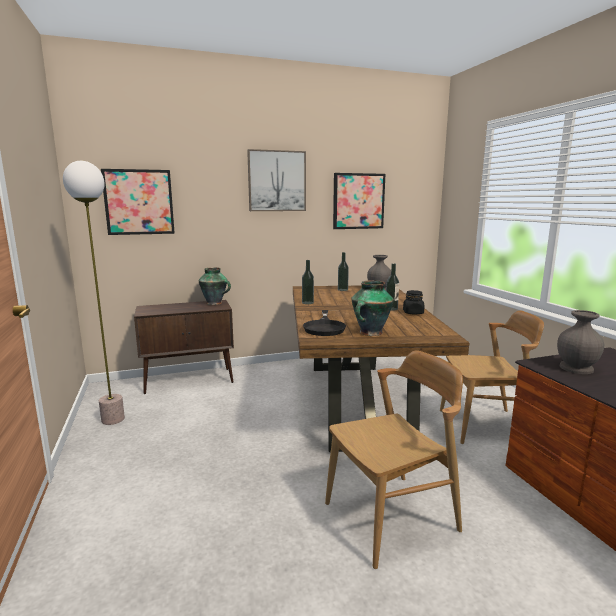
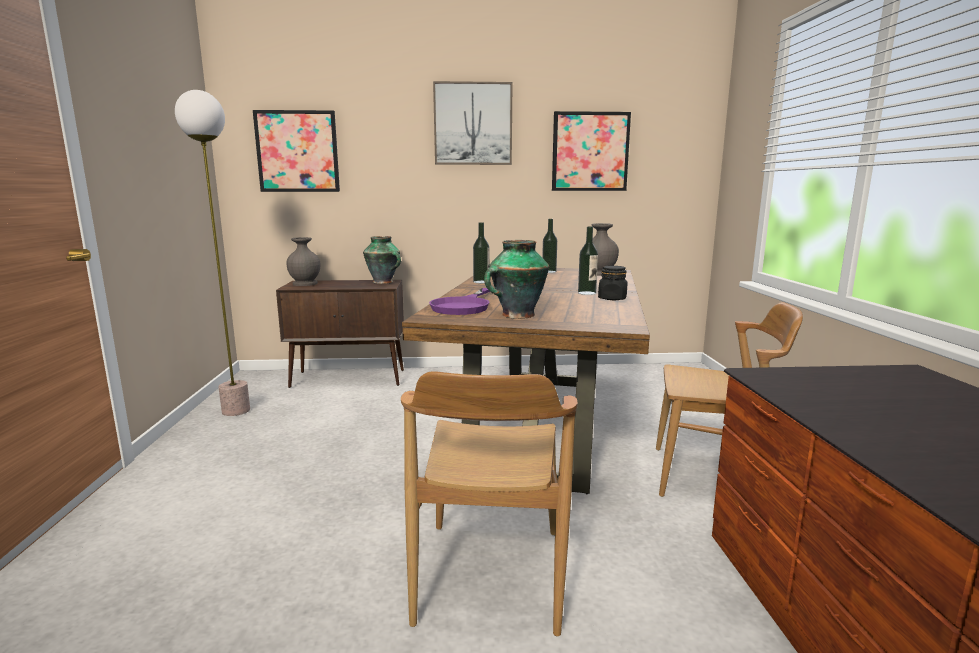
camera: 15 degrees right, 0 degrees up
black frying pan [303,310,346,336] -> purple frying pan [429,288,490,315]
brown chair [325,350,463,569] -> brown chair turned 105 degrees clockwise [401,371,578,637]
grey vase [557,310,604,374] -> grey vase moved to [286,237,321,286]

